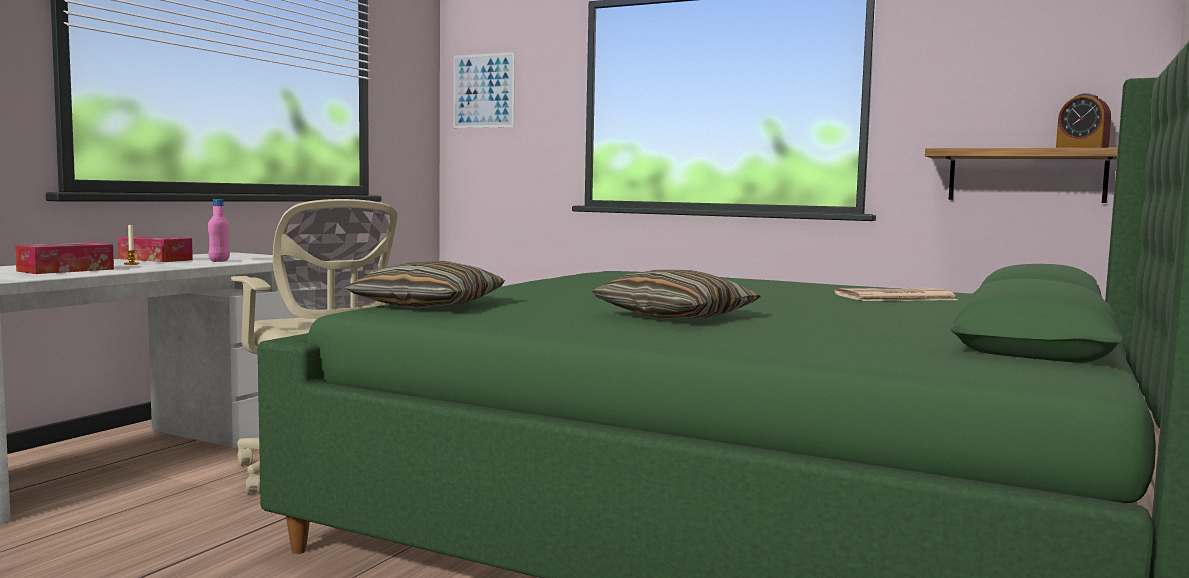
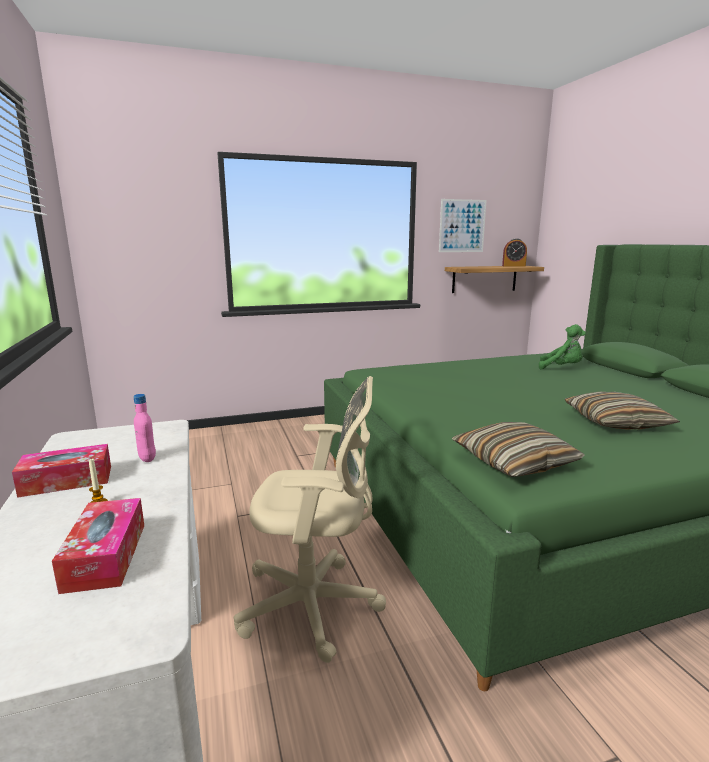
camera: 45 degrees left, 10 degrees up
picture [453,52,515,128] -> picture moved to [439,199,487,252]
newspaper [835,288,958,301] -> green plush toy [539,324,586,370]

